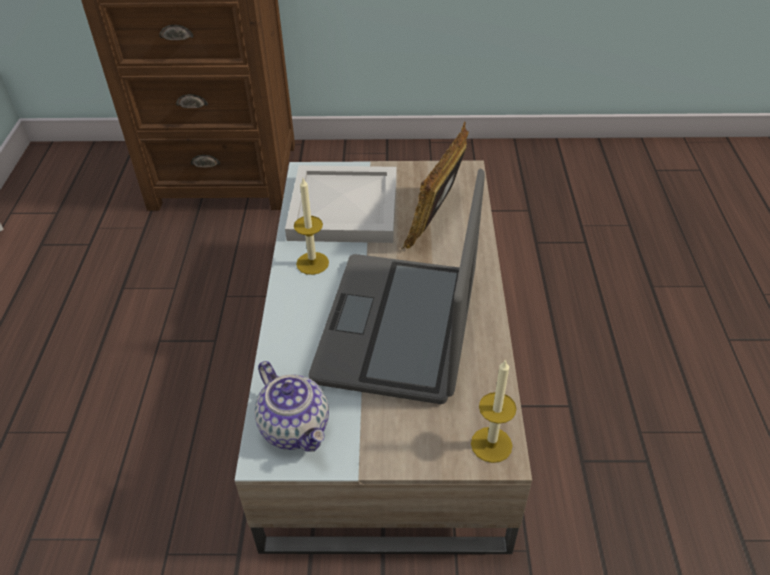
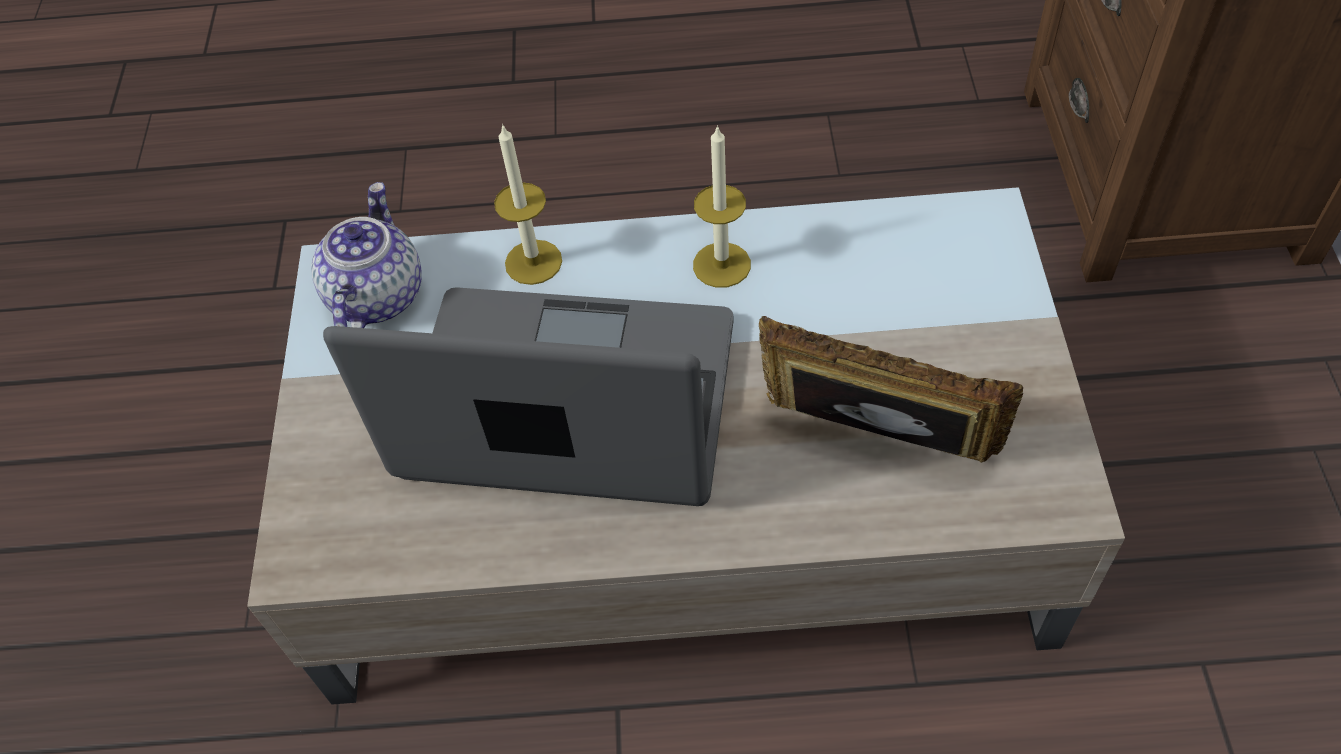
camera: 90 degrees right, 10 degrees up
teapot [254,361,329,451] -> teapot turned 135 degrees clockwise [311,182,422,328]
white tray [285,165,397,243] -> none
candle [471,359,517,463] -> candle moved to [494,124,562,285]

